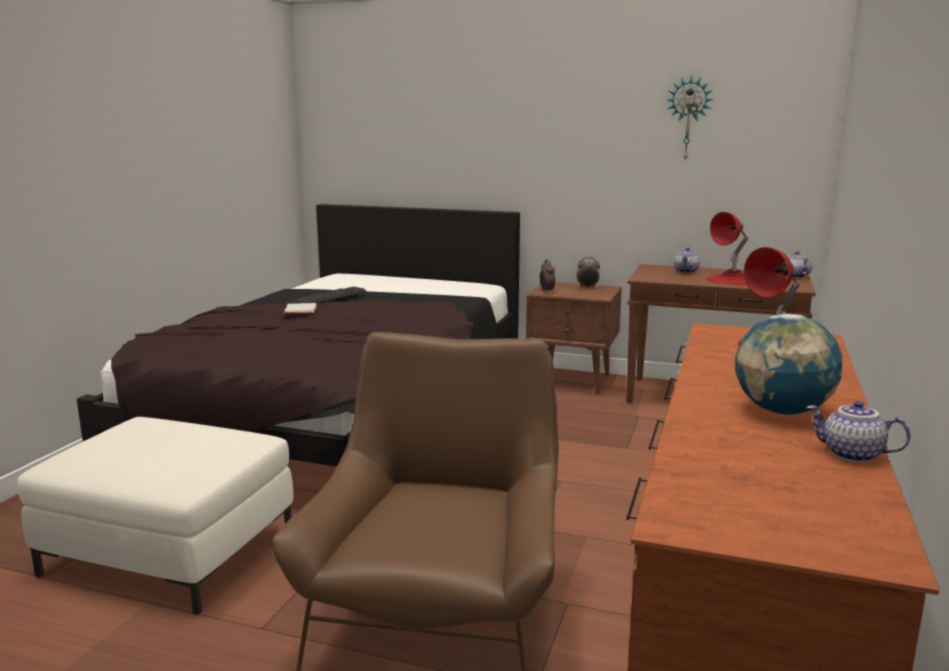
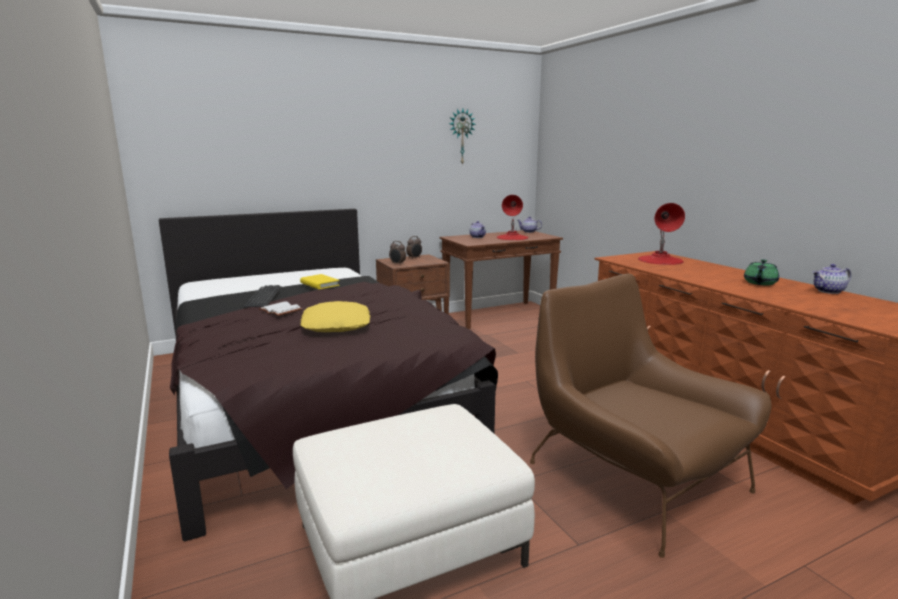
camera: 45 degrees left, 0 degrees up
globe [735,314,842,415] -> green teapot [744,259,779,285]
none -> yellow book [300,274,340,289]
none -> yellow pillow [300,301,370,332]

